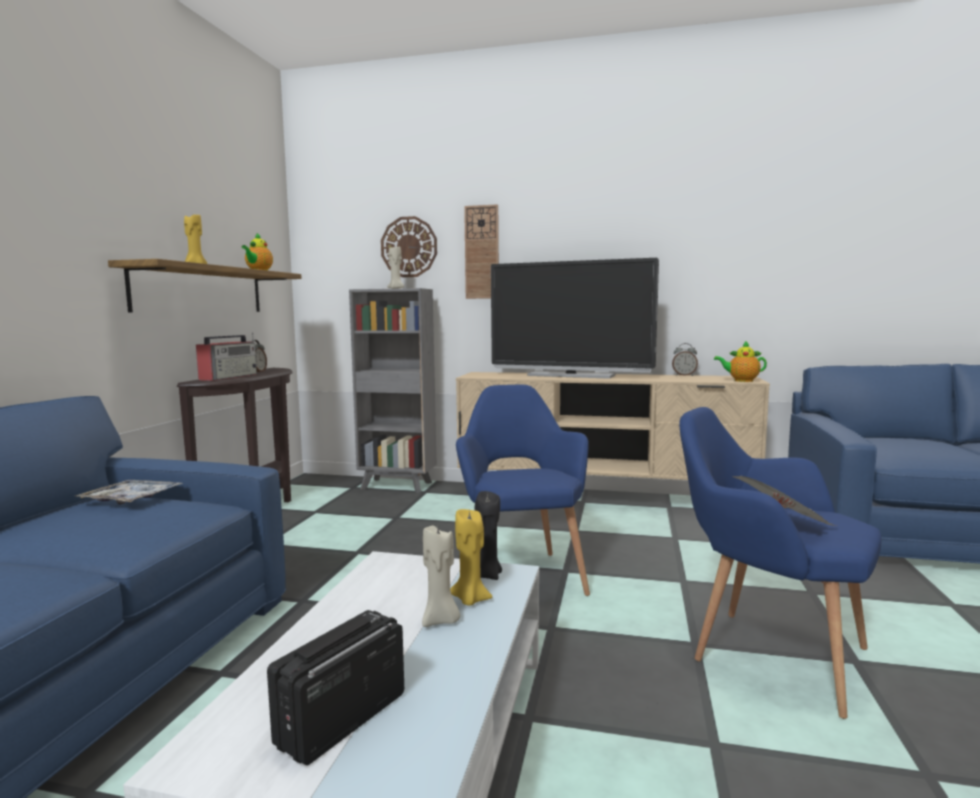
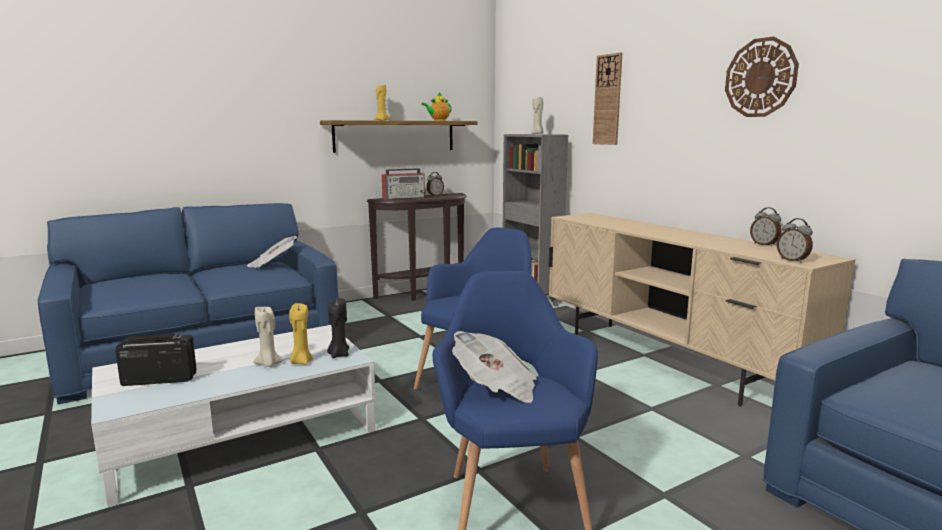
camera: 45 degrees right, 5 degrees up
tray [76,480,183,505] -> newspaper [247,236,297,268]
wall clock [381,216,437,277] -> wall clock moved to [725,36,799,117]
television [491,258,659,379] -> none
teapot [714,341,767,382] -> alarm clock [777,218,813,263]

